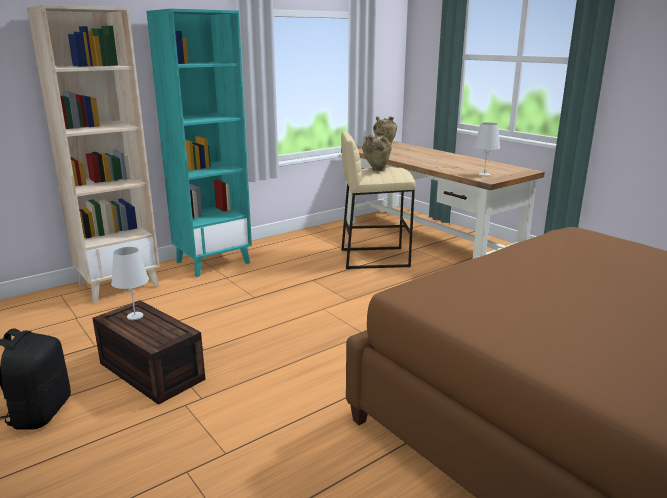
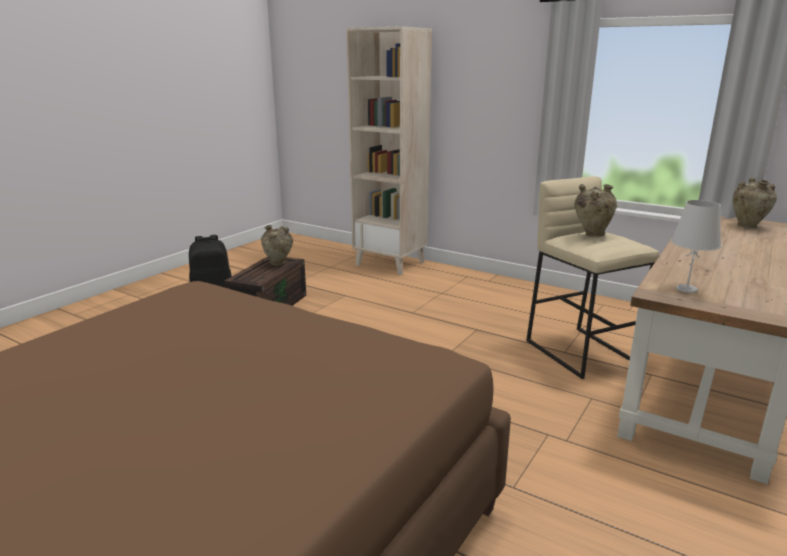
camera: 70 degrees right, 0 degrees up
white table lamp [111,247,149,320] -> beige vase [261,225,293,266]
turquoise bookcase [147,9,252,277] -> none

